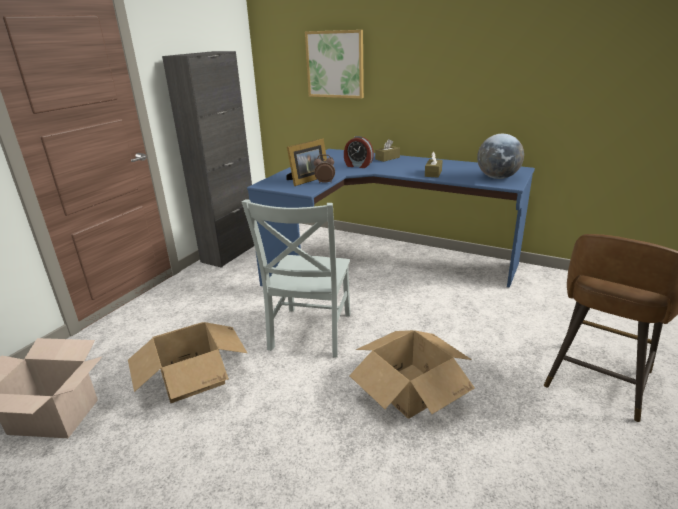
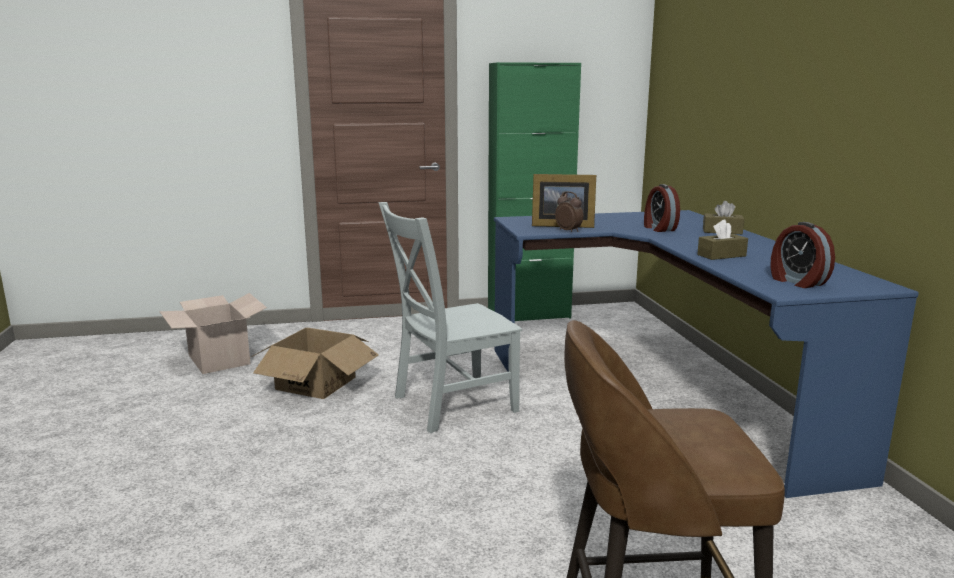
camera: 50 degrees right, 10 degrees down
black cabinet [162,51,254,268] -> green cabinet [488,62,581,321]
picture [305,30,364,99] -> none
cardboard box [349,330,475,418] -> none
globe [477,134,524,179] -> alarm clock [770,222,835,288]

